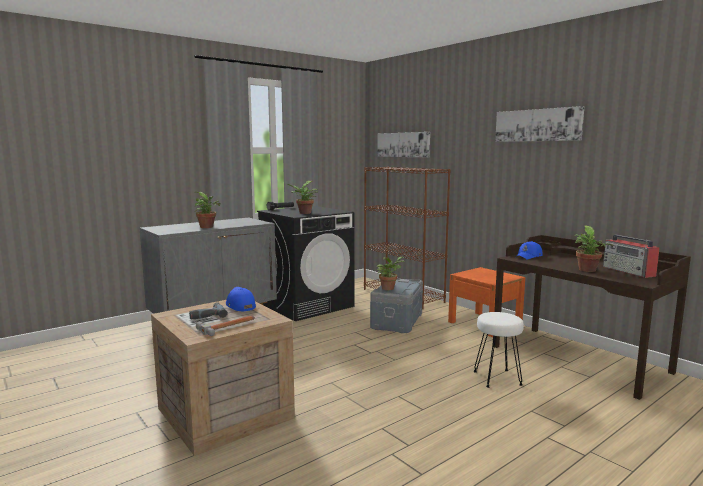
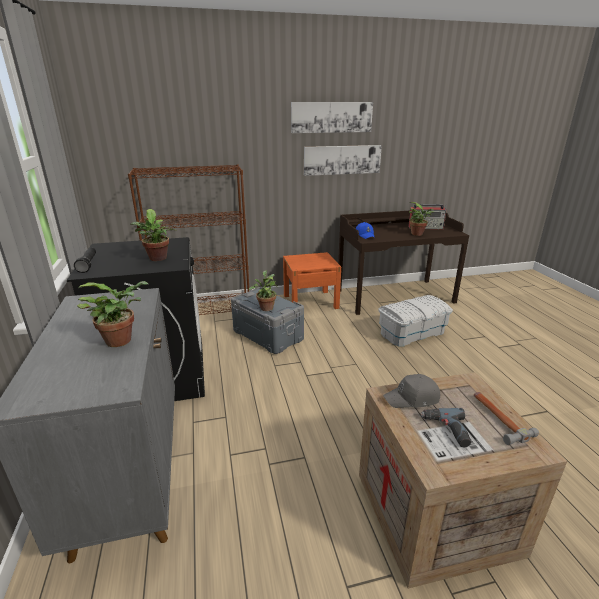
camera: 65 degrees left, 15 degrees up
blue cap [226,287,256,311] -> grey cap [383,374,440,408]
picture [377,132,430,157] -> picture moved to [304,145,382,176]
white stool [474,312,524,388] -> white storage box [378,295,453,347]

